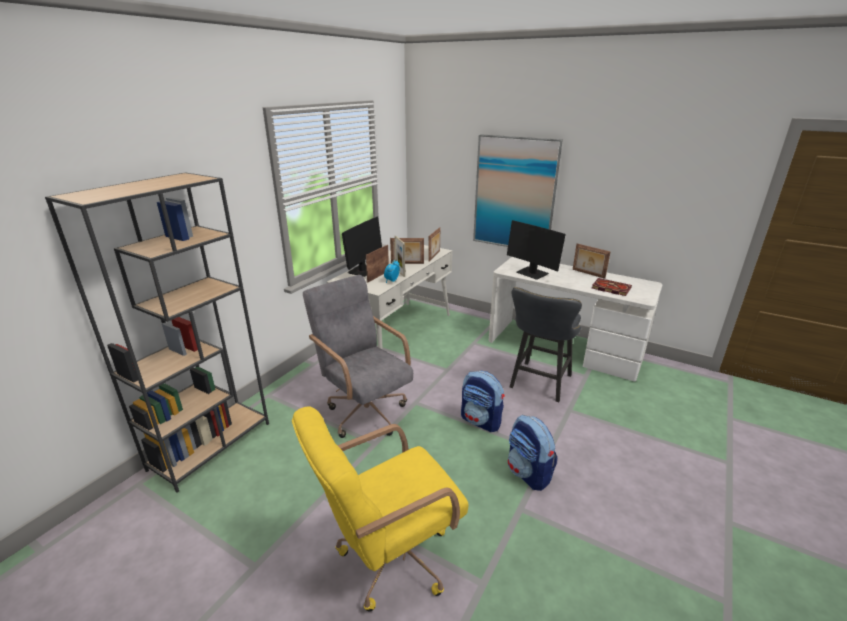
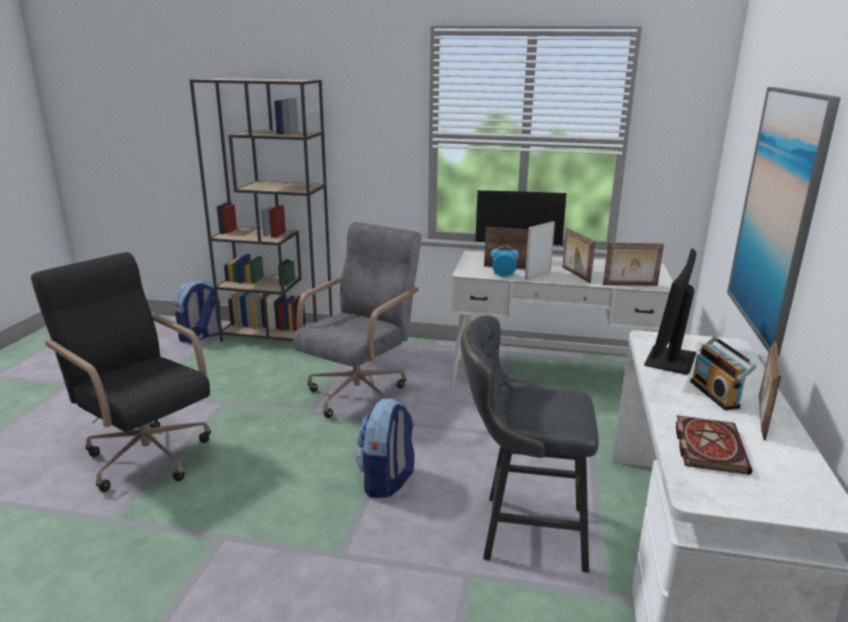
camera: 70 degrees right, 5 degrees down
yellow office chair [292,407,469,612] -> black office chair [31,252,211,492]
backpack [508,415,557,491] -> backpack moved to [175,280,220,343]
none -> radio [690,337,757,410]

